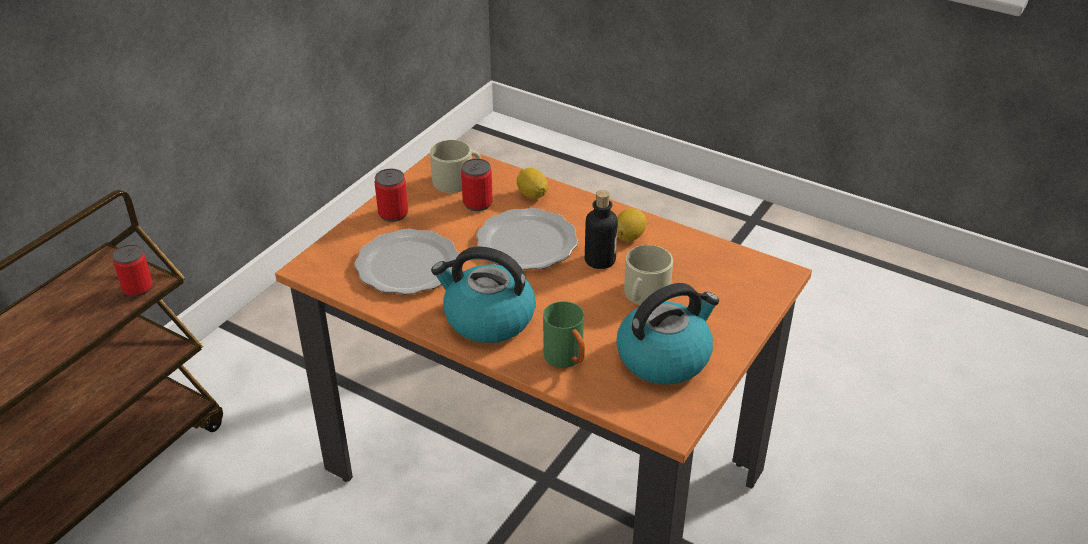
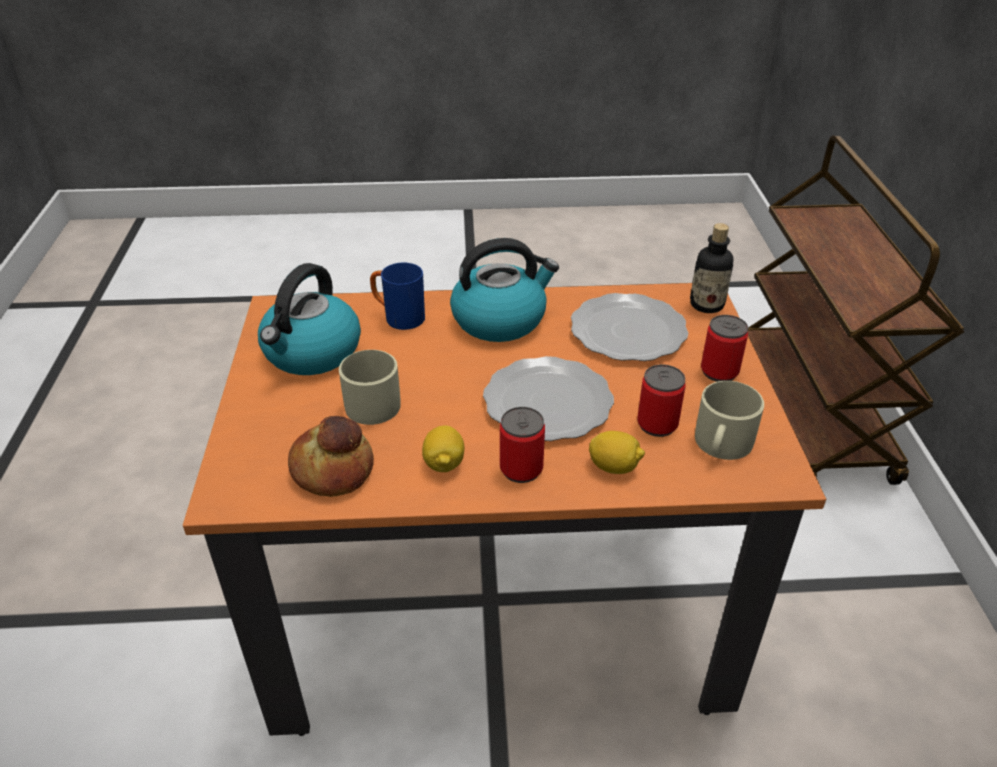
camera: 145 degrees right, 0 degrees up
can [112,244,153,297] -> can moved to [500,407,545,483]
green mug [543,301,585,368] -> blue mug [370,263,425,330]
bottle [585,190,618,269] -> bottle moved to [690,223,733,313]
none -> bread [288,416,374,497]

